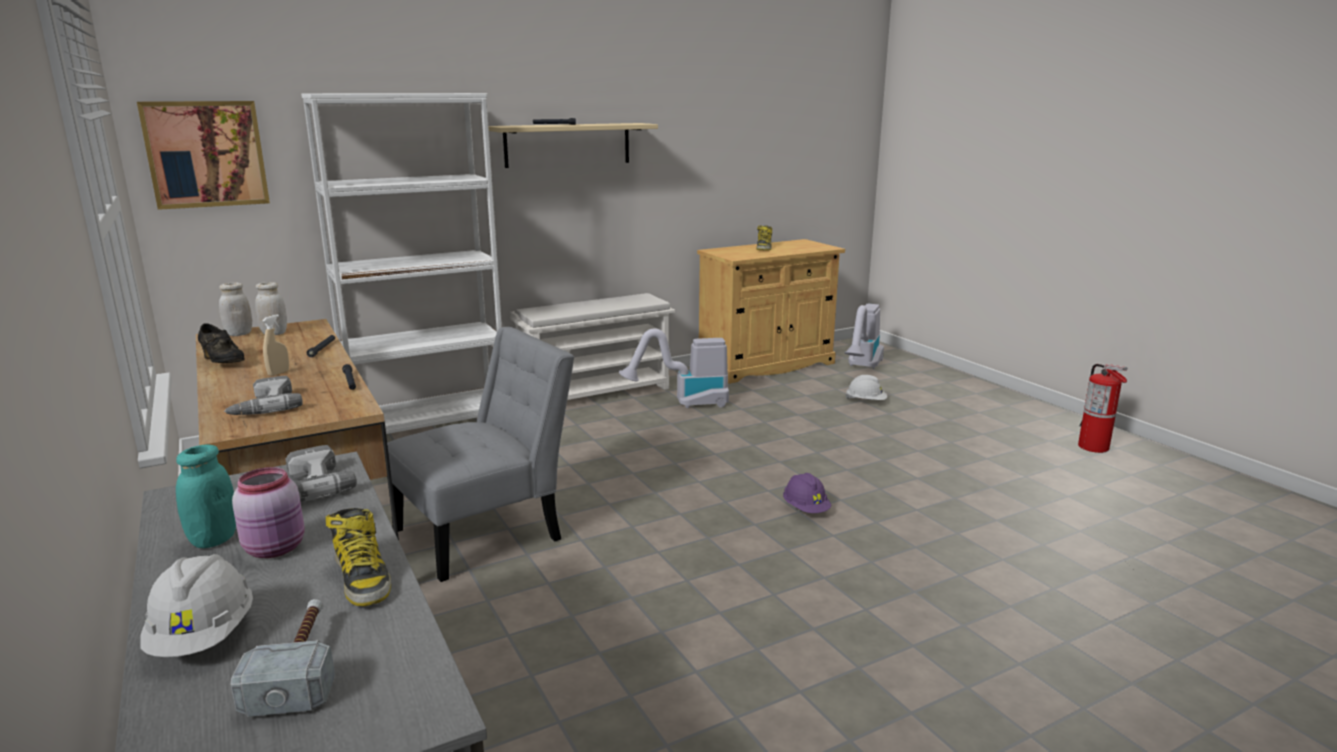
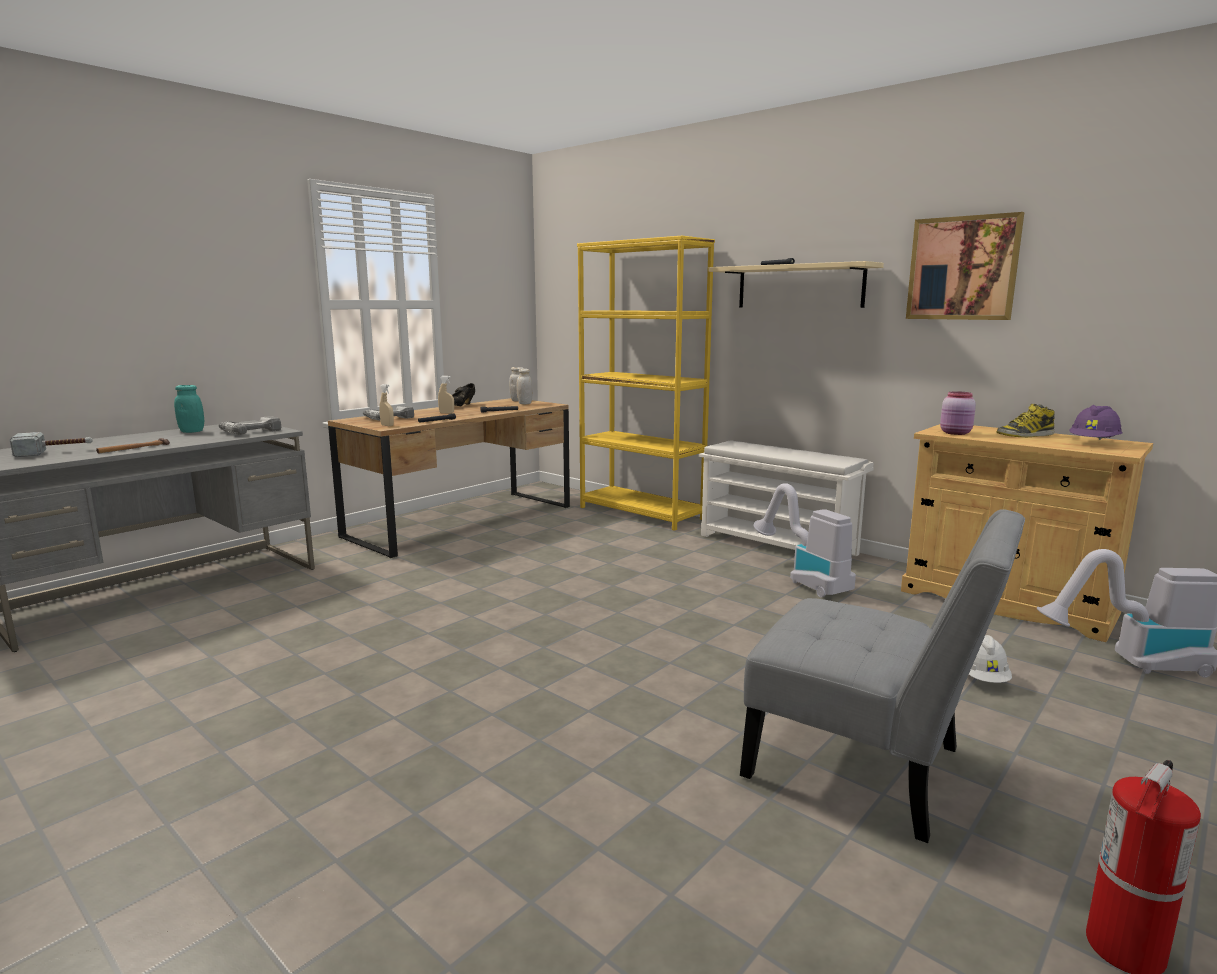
camera: 70 degrees right, 5 degrees down
picture [137,101,270,210] -> picture moved to [906,212,1024,320]
white hard hat [140,554,253,657] -> none
pink jar [232,467,305,558] -> pink jar moved to [940,391,976,435]
white bookcase [301,93,502,434] -> yellow bookcase [577,236,715,531]
boot [326,508,391,606] -> hammer [96,438,170,454]
grey chair [387,327,574,582] -> grey chair moved to [740,509,1025,843]
purple hard hat [783,473,831,513] -> purple hard hat moved to [1069,405,1123,440]
none -> beige spray bottle [379,384,394,426]

